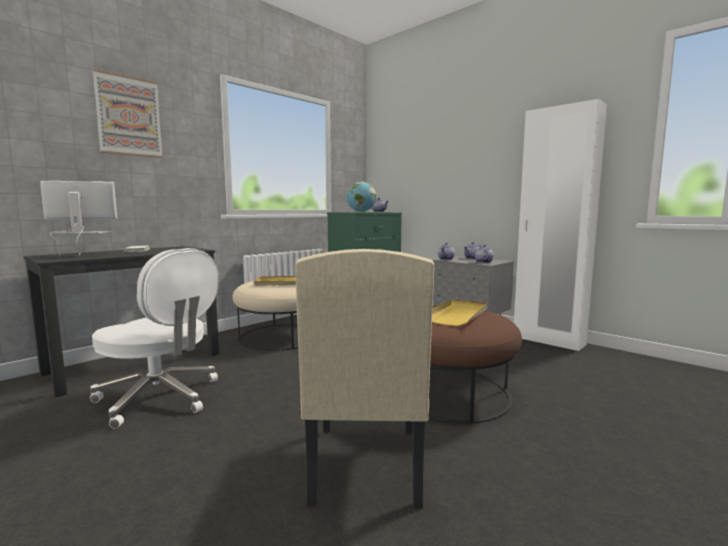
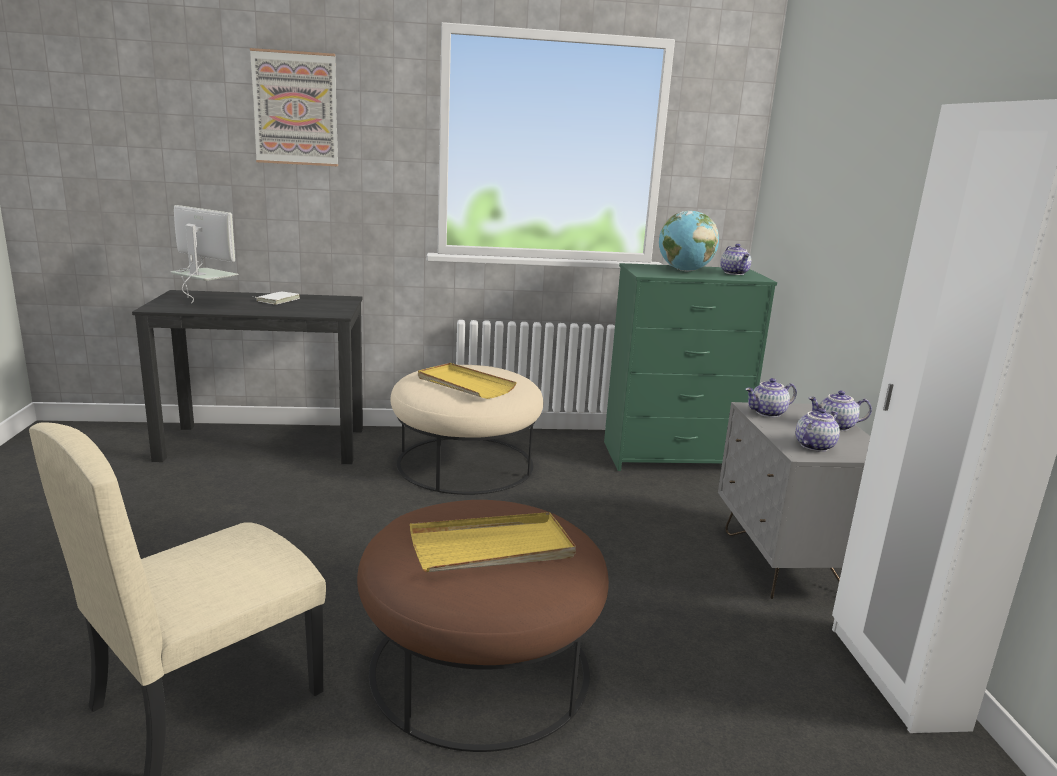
camera: 40 degrees right, 10 degrees up
white office chair [90,248,218,429] -> none

